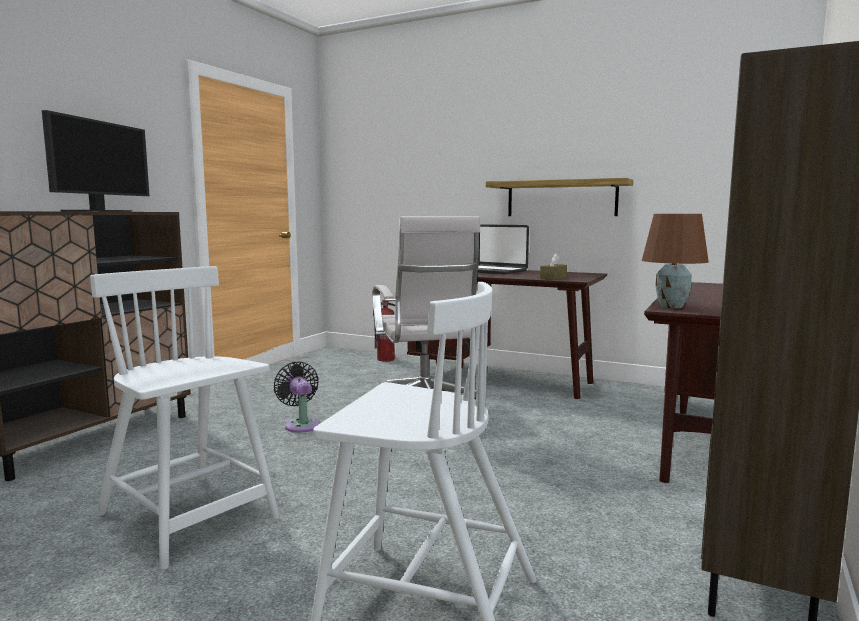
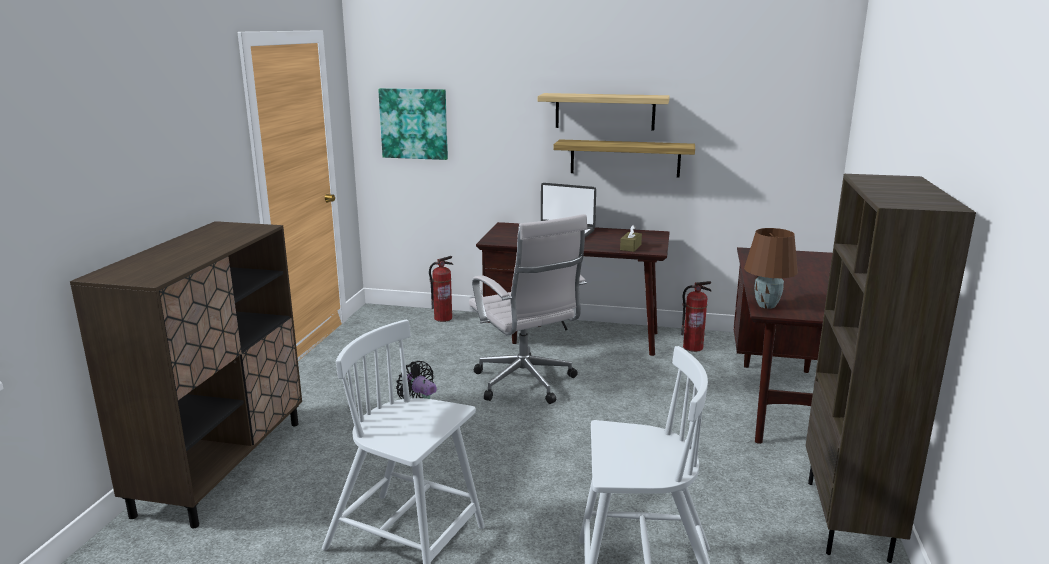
camera: 15 degrees left, 10 degrees up
monitor [42,110,149,212] -> none
none -> picture [378,88,448,160]
none -> shelf [538,93,670,131]
none -> fire extinguisher [681,281,712,352]

